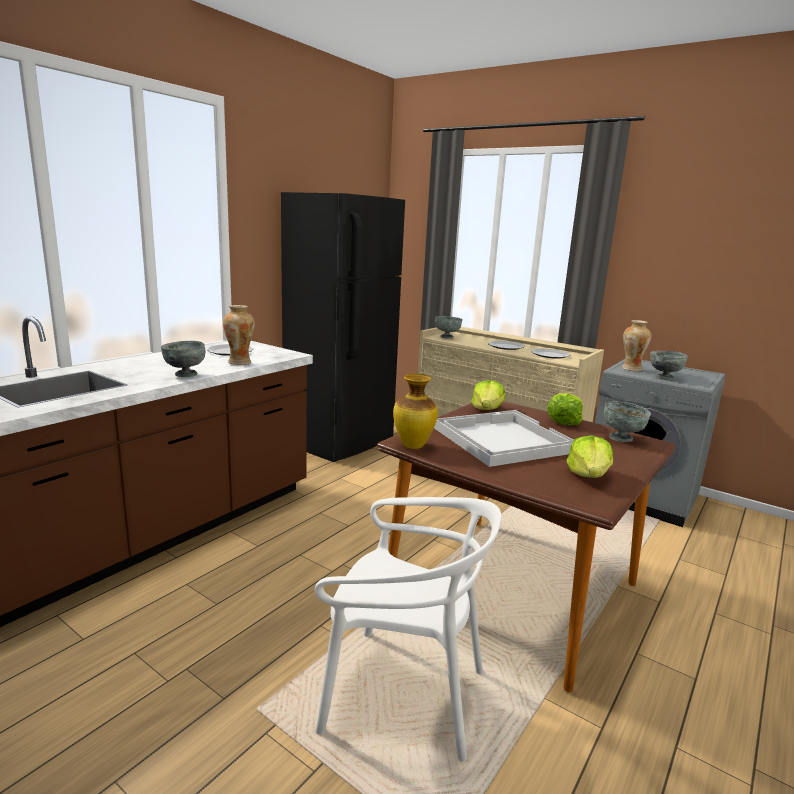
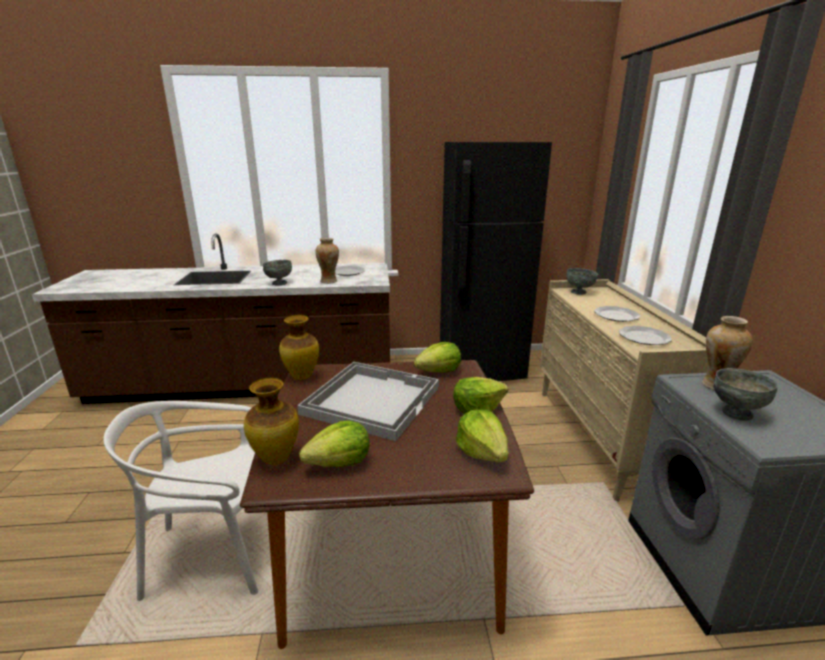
camera: 50 degrees right, 5 degrees up
white chair [315,497,501,762] -> white chair turned 105 degrees clockwise [103,401,258,601]
grey bowl [604,401,651,442] -> lettuce [456,410,508,462]
none -> vase [244,377,299,465]

